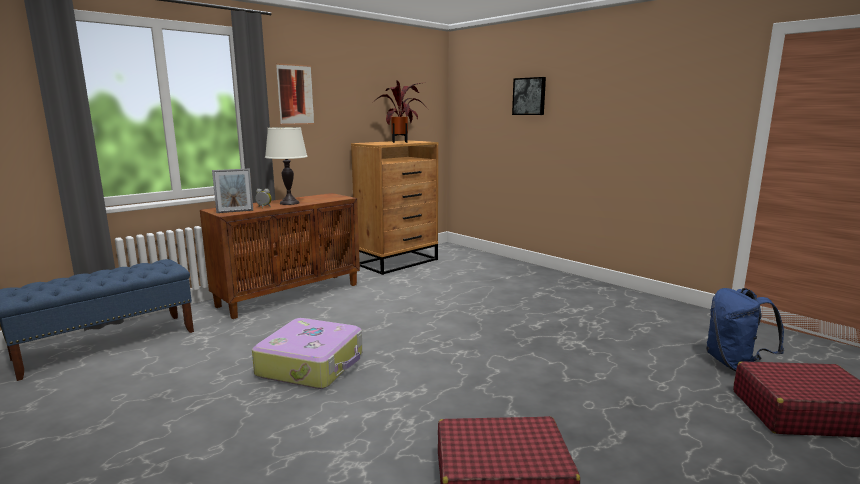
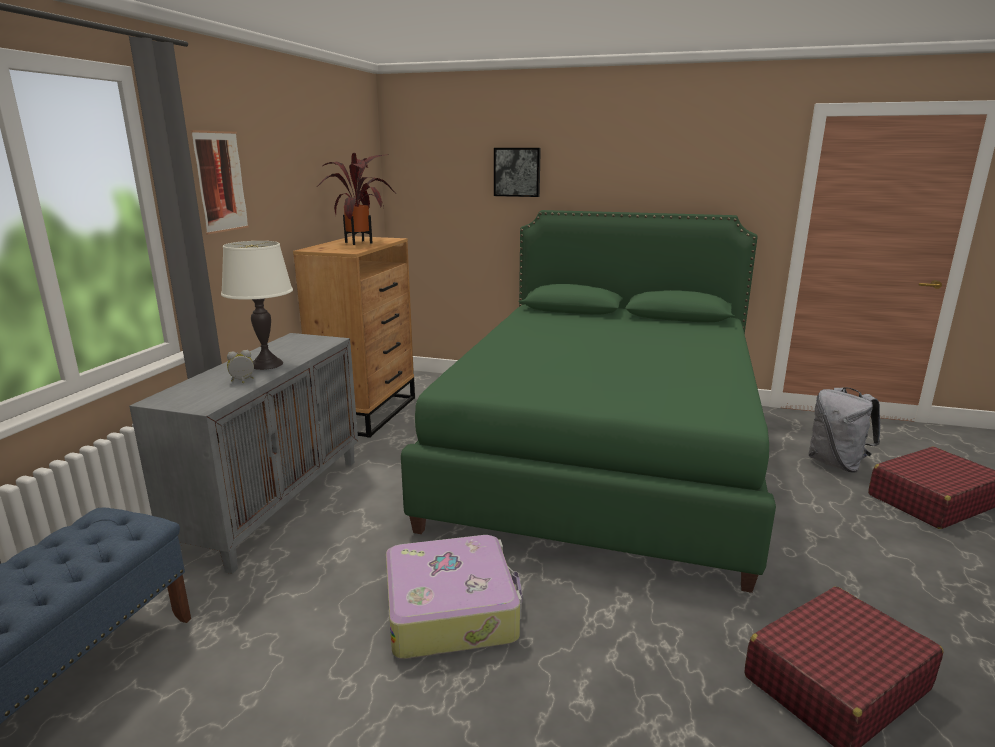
camera: 30 degrees left, 5 degrees up
brown cabinet [200,193,360,319] -> grey cabinet [129,333,358,574]
picture frame [212,168,253,213] -> none
blue backpack [706,288,784,372] -> grey backpack [809,387,880,473]
none -> green bed [401,210,776,593]

